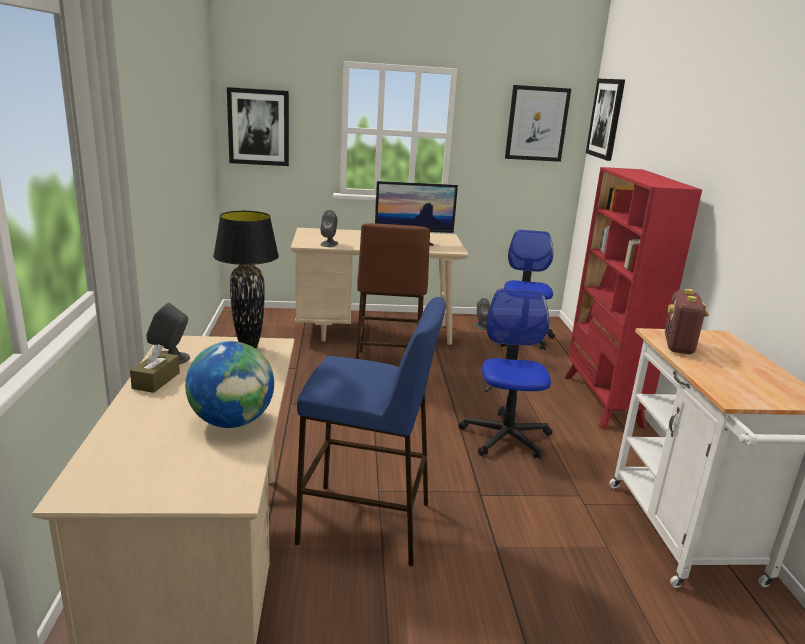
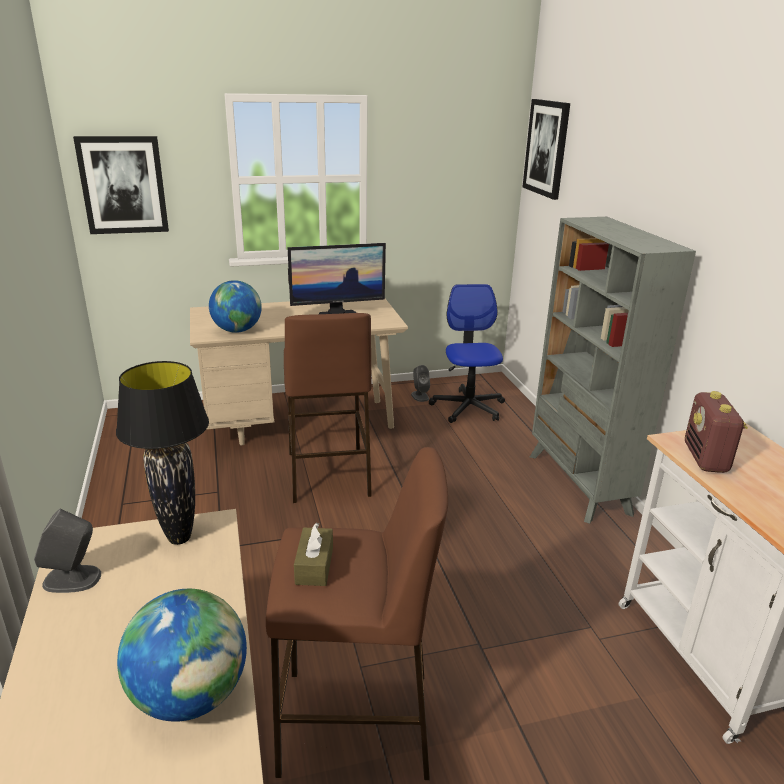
camera: 10 degrees left, 5 degrees up
brown tissue box [130,344,180,393] -> brown tissue box moved to [294,523,333,586]
blue stool [295,297,446,566] -> brown stool [266,447,448,780]
grey speaker [320,210,338,247] -> globe [209,280,262,333]
office chair [459,288,552,459] -> none
picture [505,85,571,162] -> none
red bookcase [565,167,702,429] -> grey bookcase [530,217,696,524]

